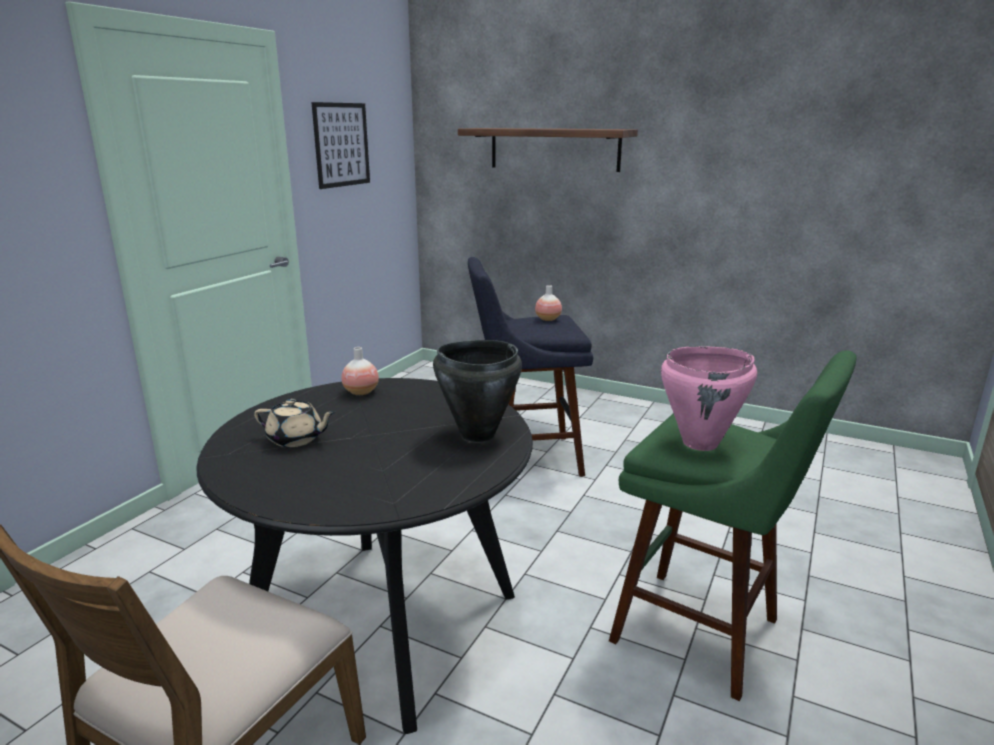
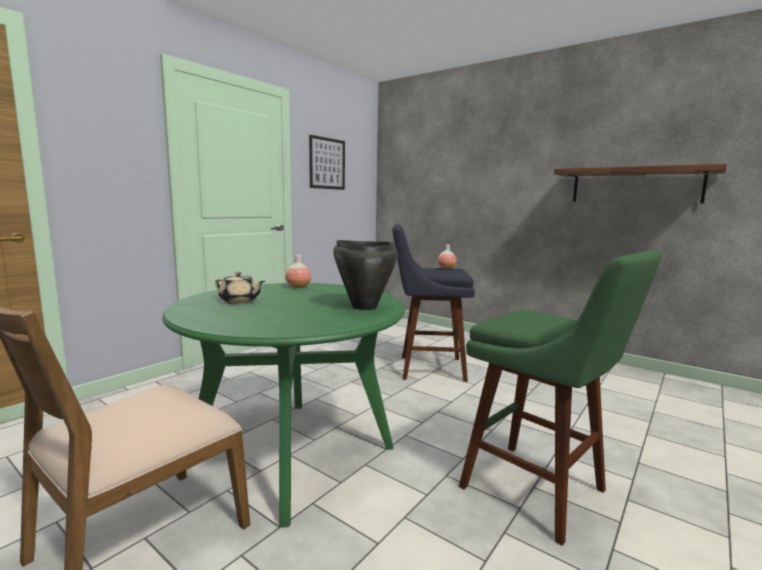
camera: 10 degrees right, 10 degrees down
black dining table [197,378,533,734] -> green dining table [162,283,405,528]
shelf [458,128,638,172] -> shelf moved to [554,164,727,204]
pink cooking pot [661,346,757,451] -> none

